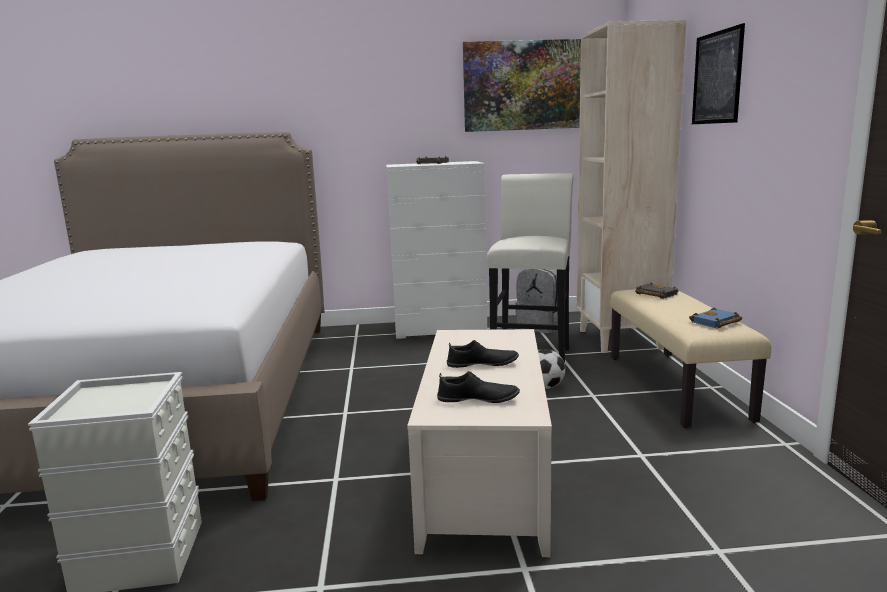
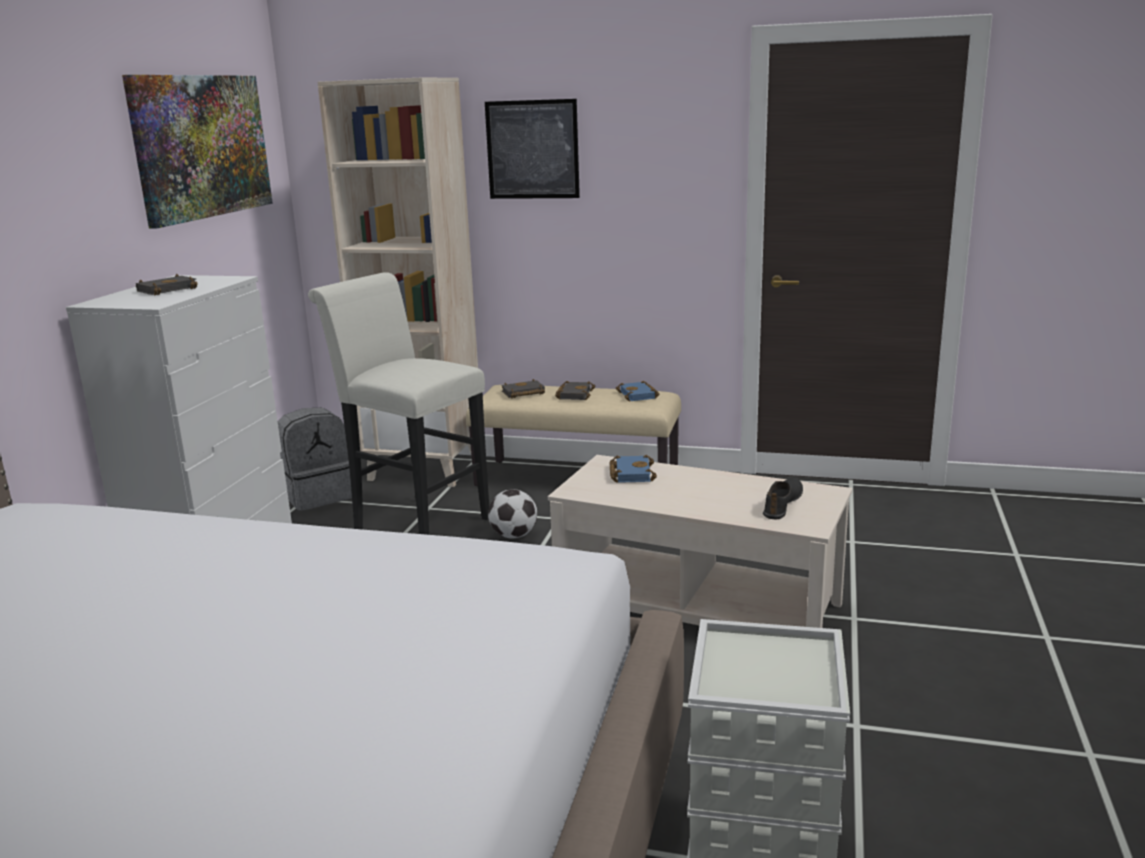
camera: 70 degrees left, 5 degrees up
black shoe [447,340,519,368] -> none
none -> black book [555,381,595,400]
none -> blue book [609,455,657,483]

